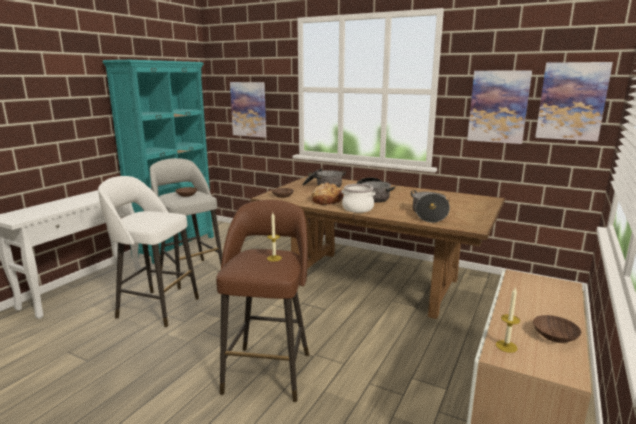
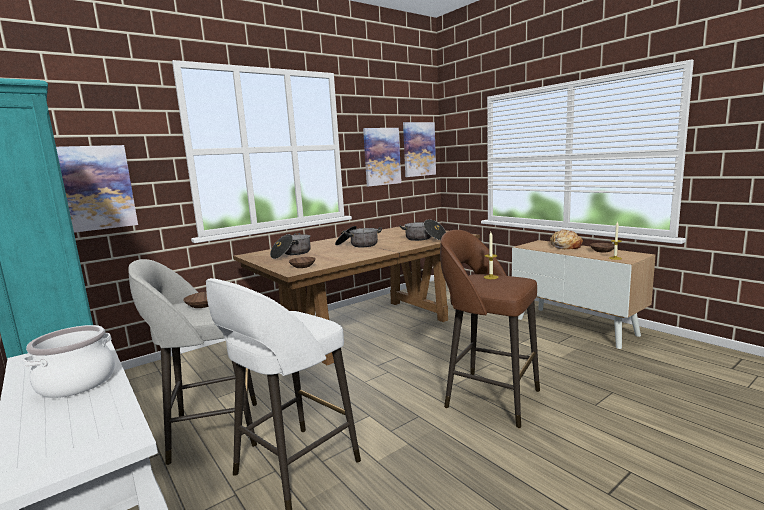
camera: 65 degrees left, 5 degrees down
bread [311,182,344,205] -> bread moved to [549,229,583,249]
cooking pot [342,184,376,213] -> cooking pot moved to [22,325,115,398]

